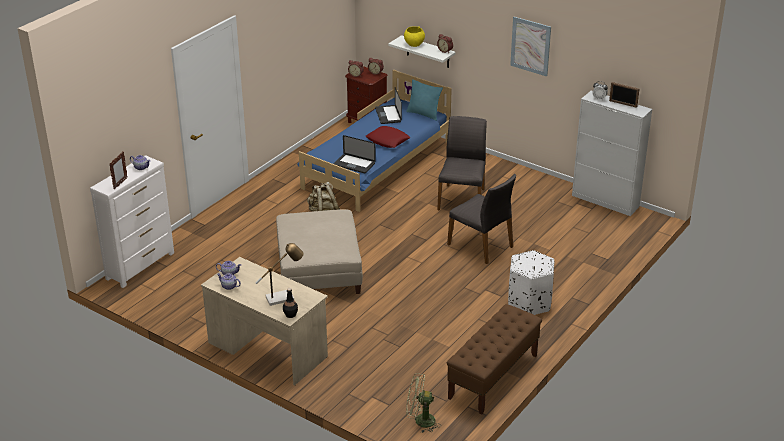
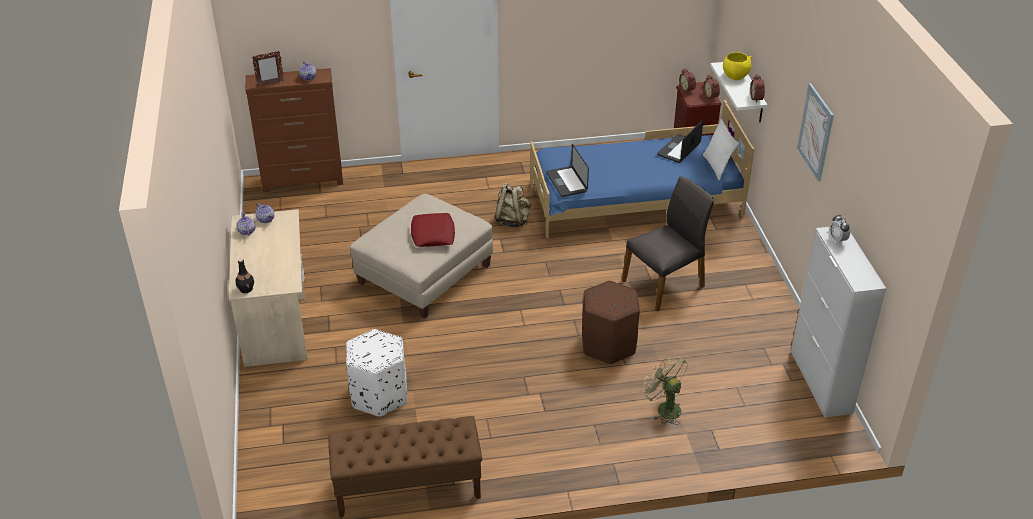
camera: 45 degrees right, 5 degrees up
white dresser [90,155,174,288] -> brown dresser [245,68,343,192]
table lamp [255,243,304,306] -> none
red pillow [366,126,410,148] -> red pillow moved to [411,213,455,247]
turquoise pillow [406,79,443,121] -> white pillow [703,119,739,180]
green fan [406,373,441,433] -> green fan moved to [641,355,688,425]
grey chair [447,174,516,264] -> brown ottoman [582,281,640,364]
white ottoman [508,250,555,315] -> white ottoman moved to [346,329,407,417]
picture frame [609,82,639,108] -> none

